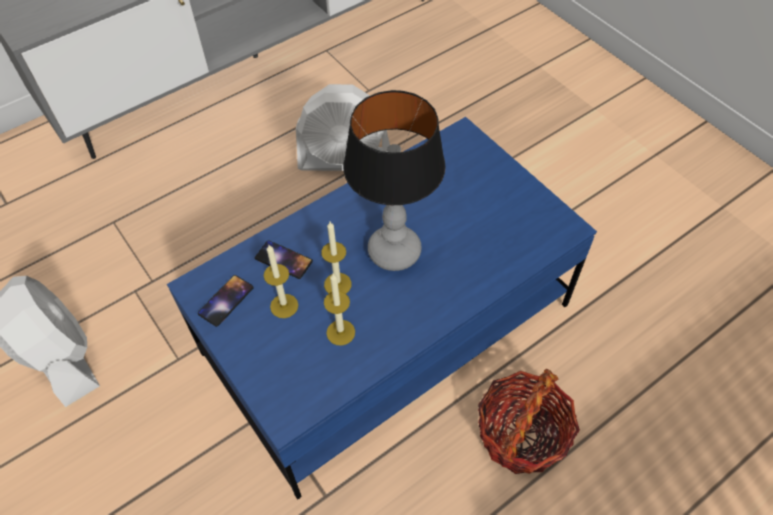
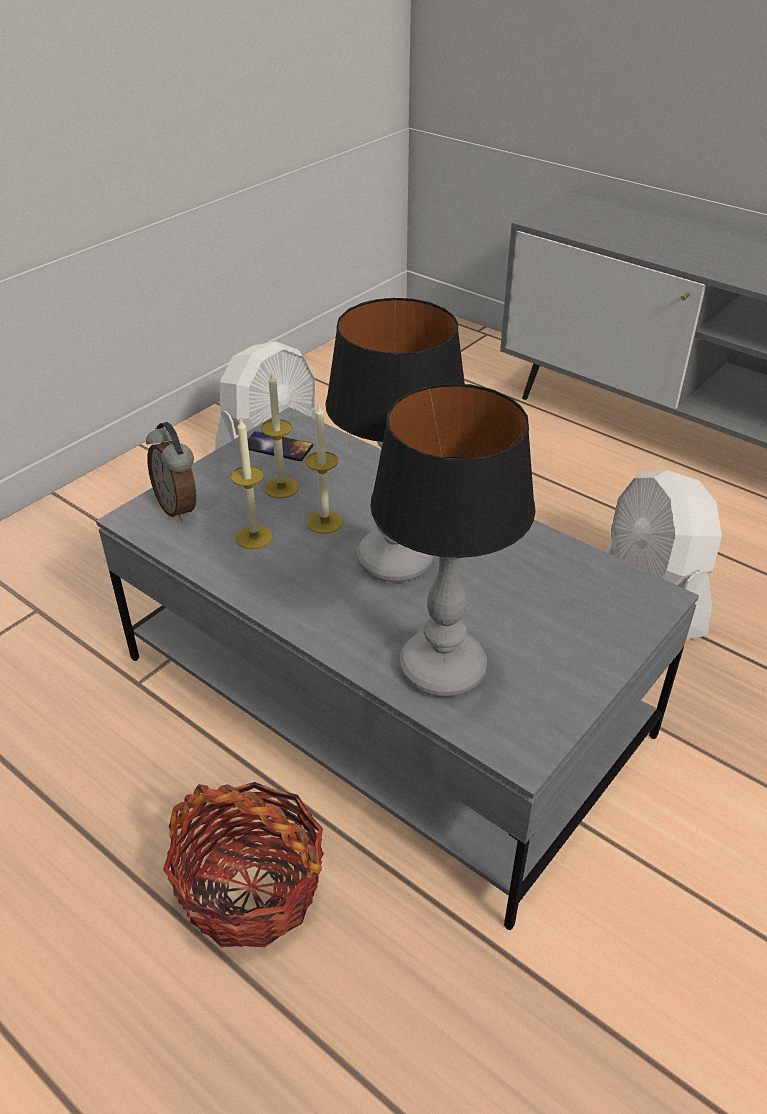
camera: 75 degrees right, 15 degrees down
blue coffee table [167,117,597,500] -> grey coffee table [96,407,699,930]
phone [255,240,313,279] -> none
none -> alarm clock [146,422,196,522]
none -> table lamp [370,384,536,697]

